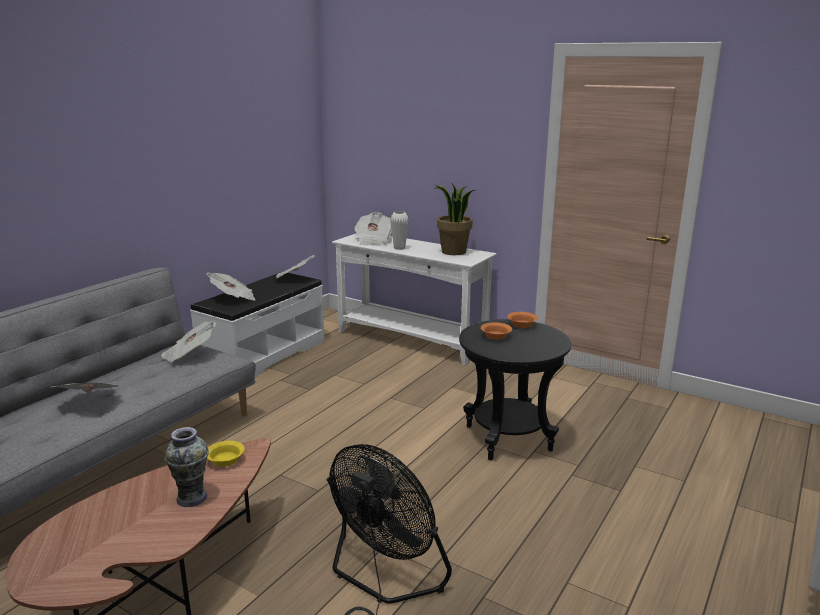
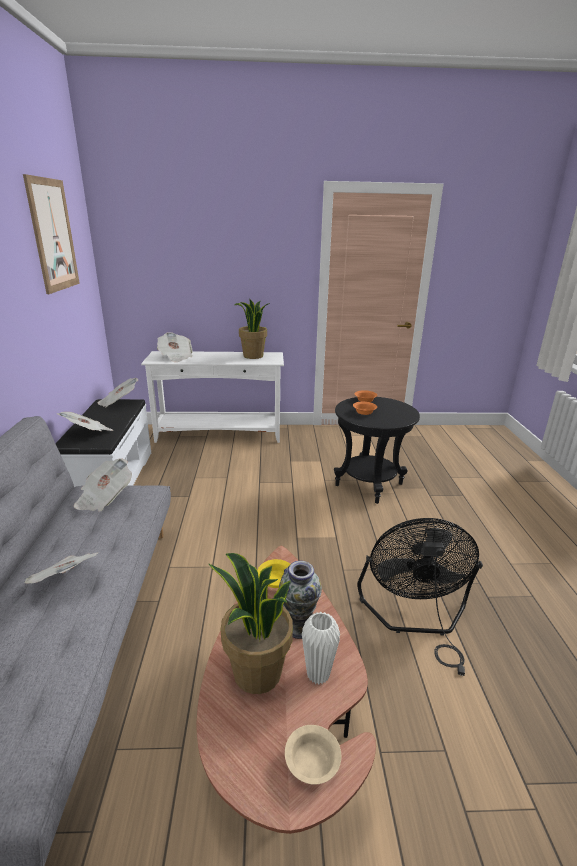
camera: 35 degrees left, 5 degrees up
white vase [390,211,409,250] -> white vase moved to [302,612,340,684]
none -> picture [23,174,80,294]
none -> potted plant [208,553,293,694]
none -> beige bowl [285,725,341,785]

